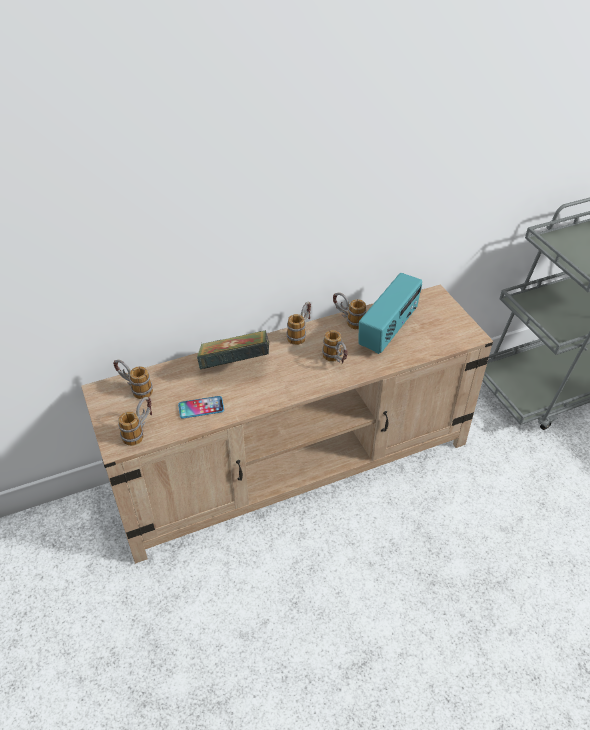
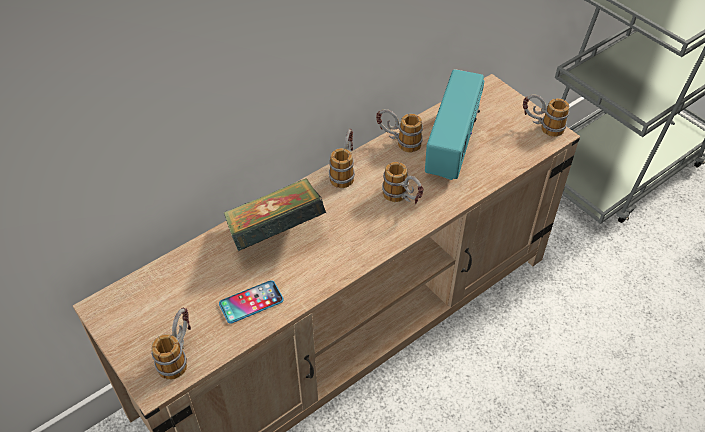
camera: 15 degrees left, 5 degrees up
mug [113,360,153,399] -> mug moved to [523,95,569,137]

